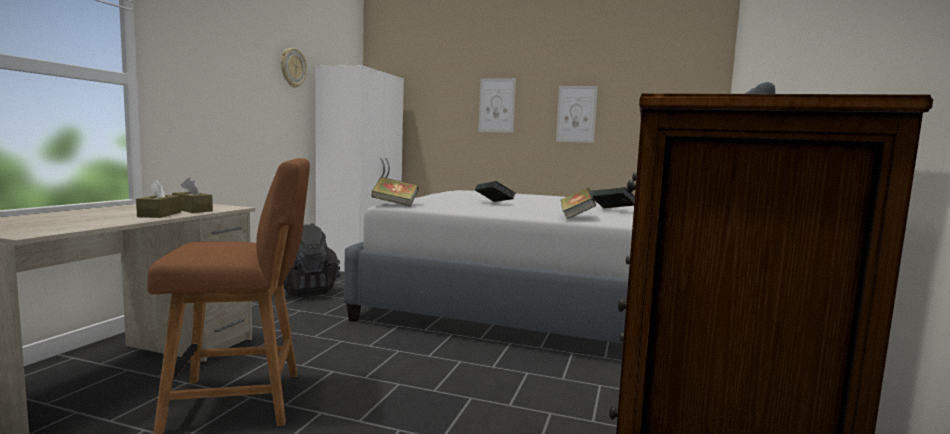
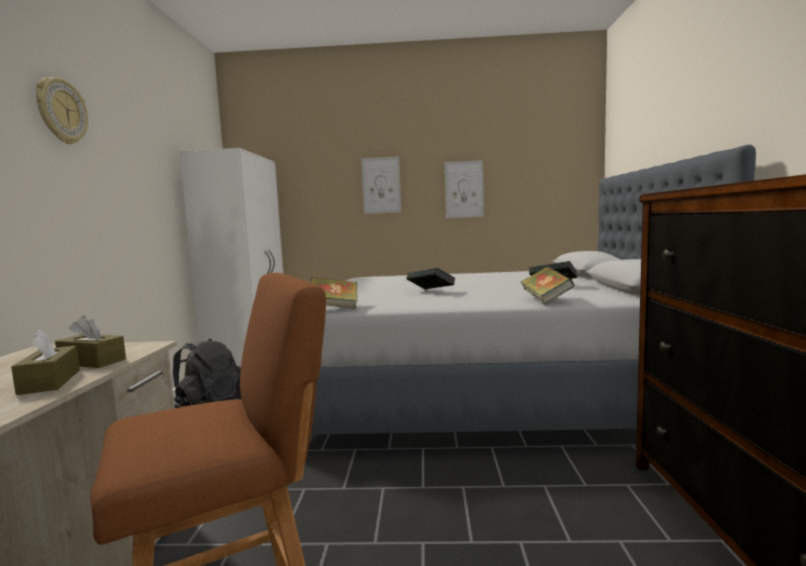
camera: 15 degrees left, 0 degrees up
wall clock [281,48,307,88] -> wall clock moved to [36,77,88,144]

